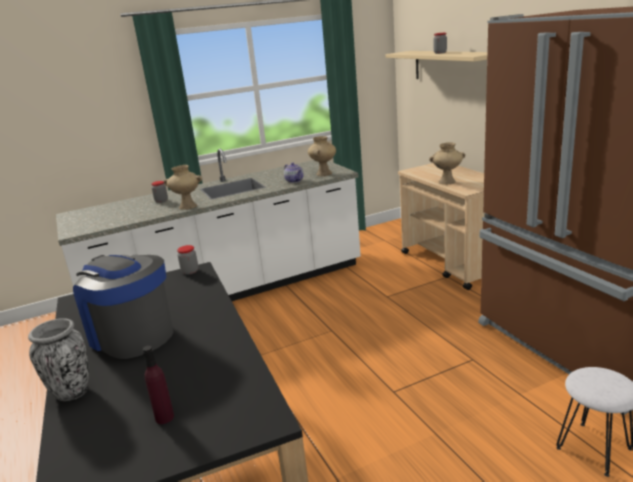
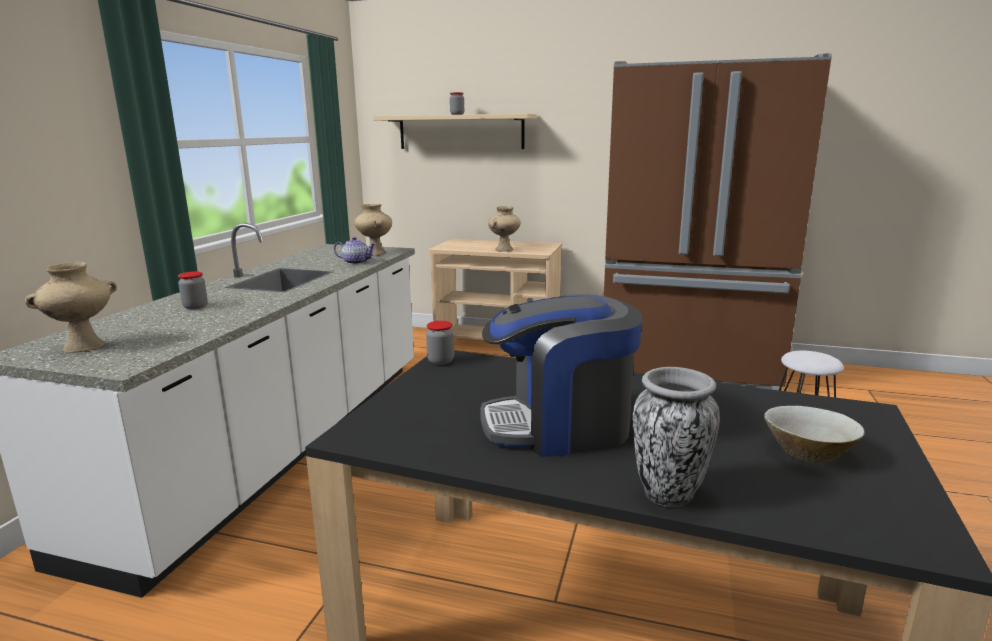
camera: 50 degrees left, 5 degrees down
purple bottle [142,346,174,424] -> beige bowl [764,406,865,463]
beige vase [164,165,202,210] -> beige vase moved to [25,262,117,353]

